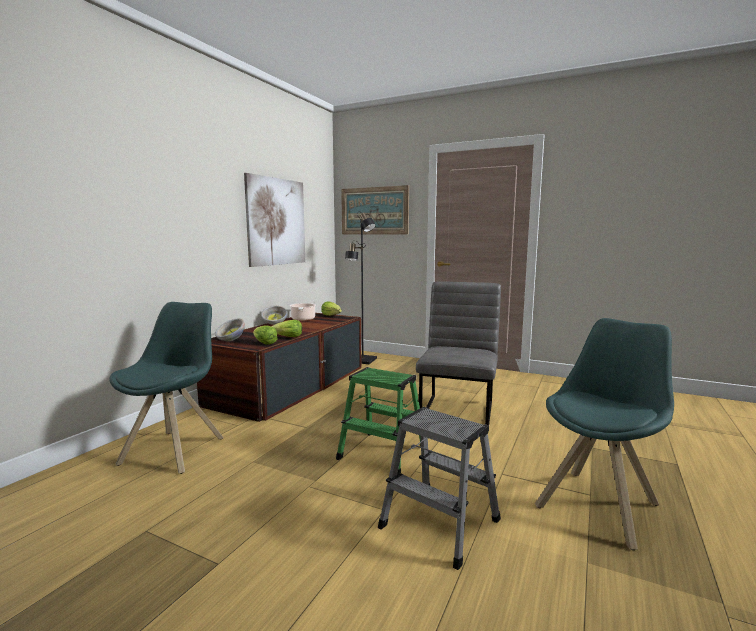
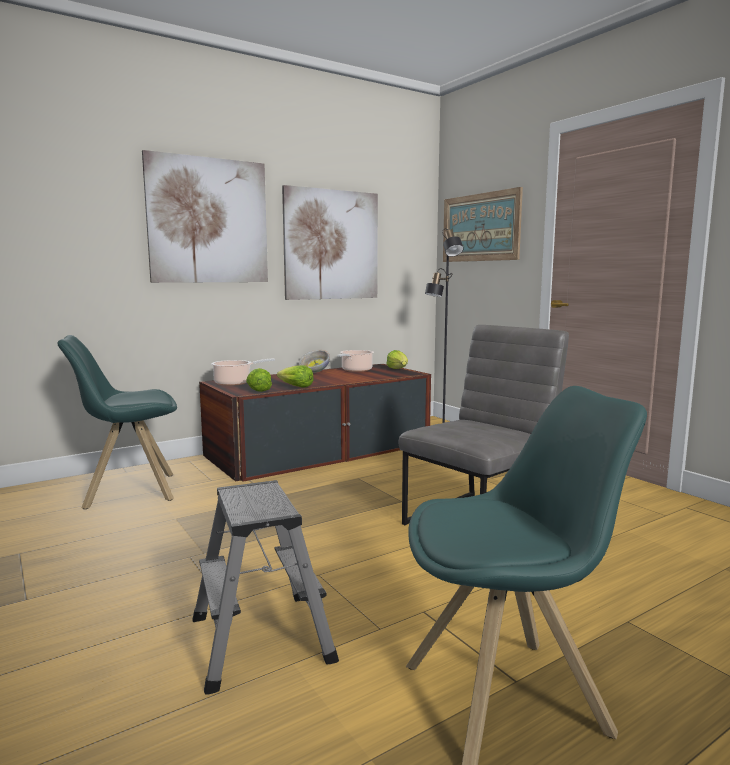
camera: 30 degrees right, 0 degrees up
turquoise chair [109,302,223,474] -> turquoise chair turned 150 degrees counterclockwise [57,335,177,509]
bowl [215,318,245,341] -> cooking pot [211,358,275,386]
green step ladder [336,367,421,473] -> none
none -> picture [142,150,268,283]

